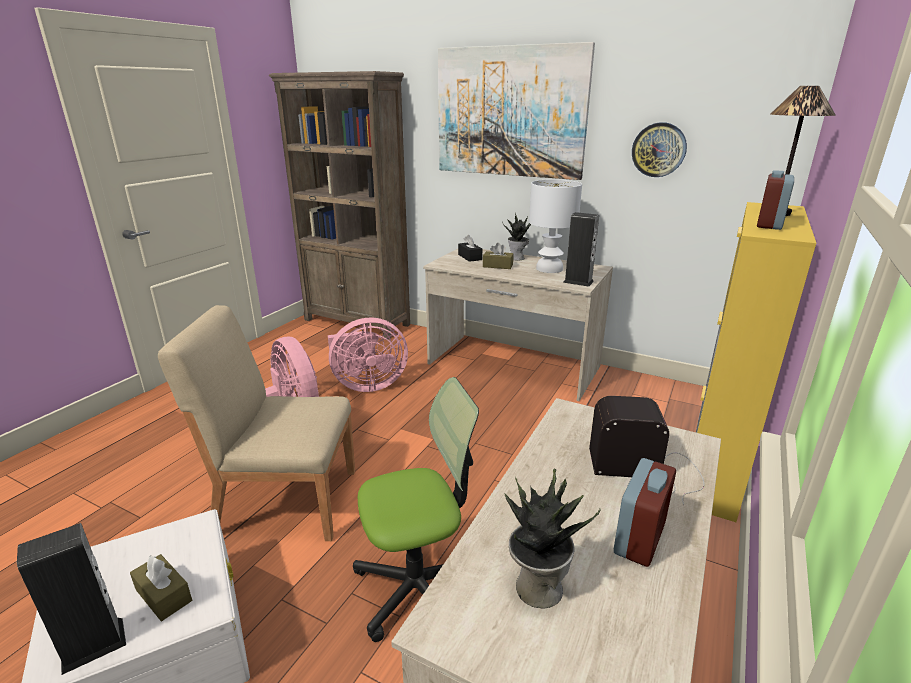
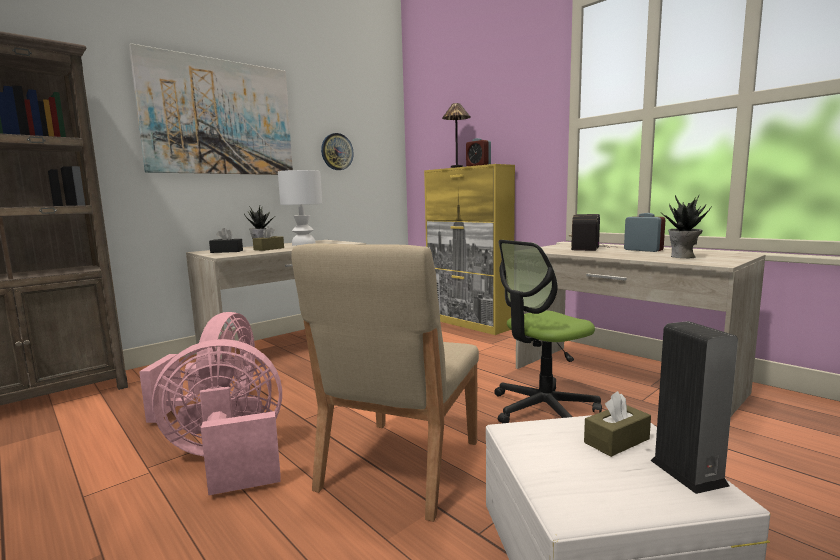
camera: 70 degrees left, 15 degrees down
office chair [353,377,479,642] -> office chair turned 120 degrees counterclockwise [494,240,602,423]
speaker [563,212,599,287] -> none

